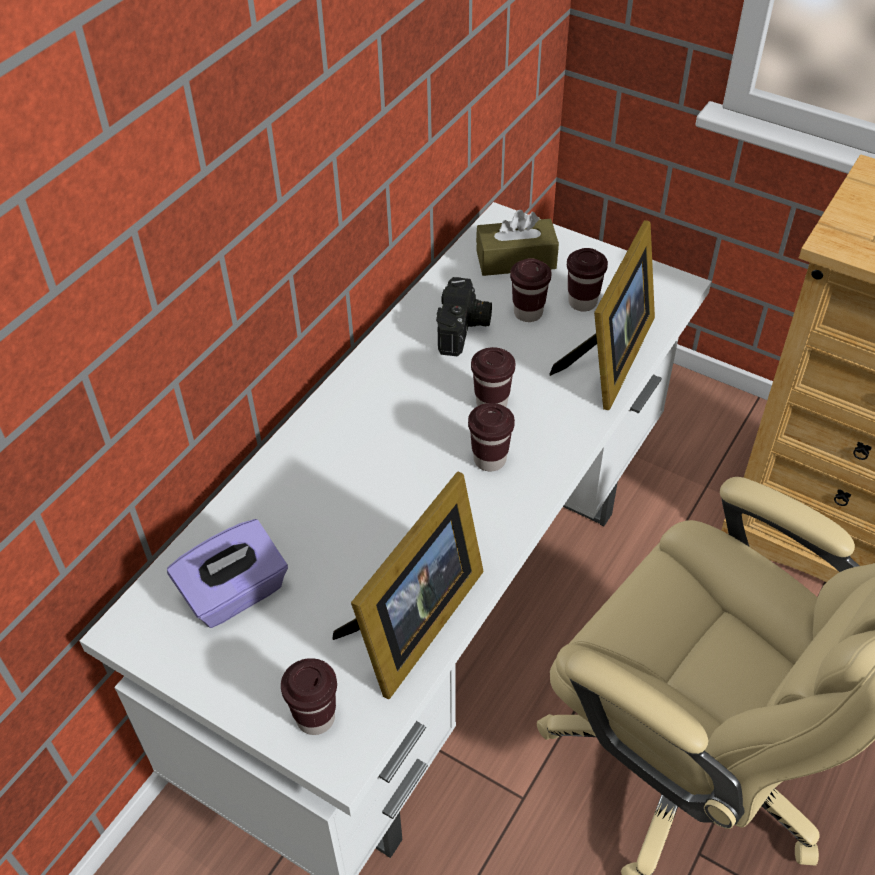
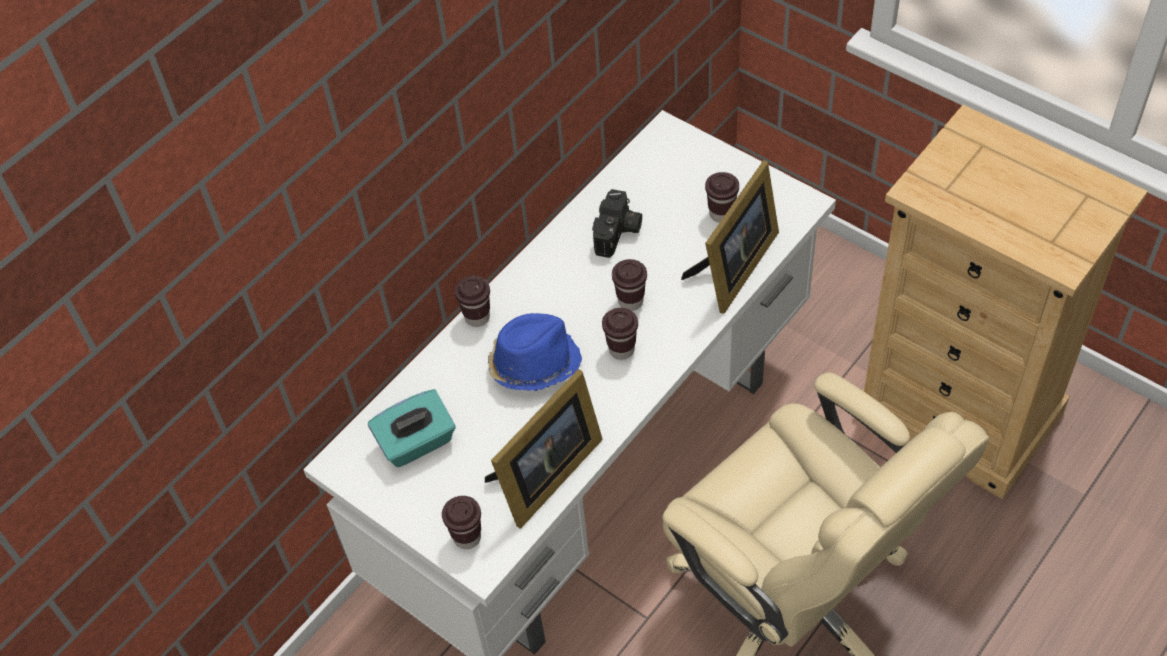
camera: 10 degrees right, 5 degrees up
purple tissue box [167,519,288,628] -> turquoise tissue box [368,389,455,467]
brown tissue box [476,209,559,276] -> none
brown cup [510,258,552,322] -> brown cup moved to [455,276,490,327]
none -> blue hat [488,313,582,391]

